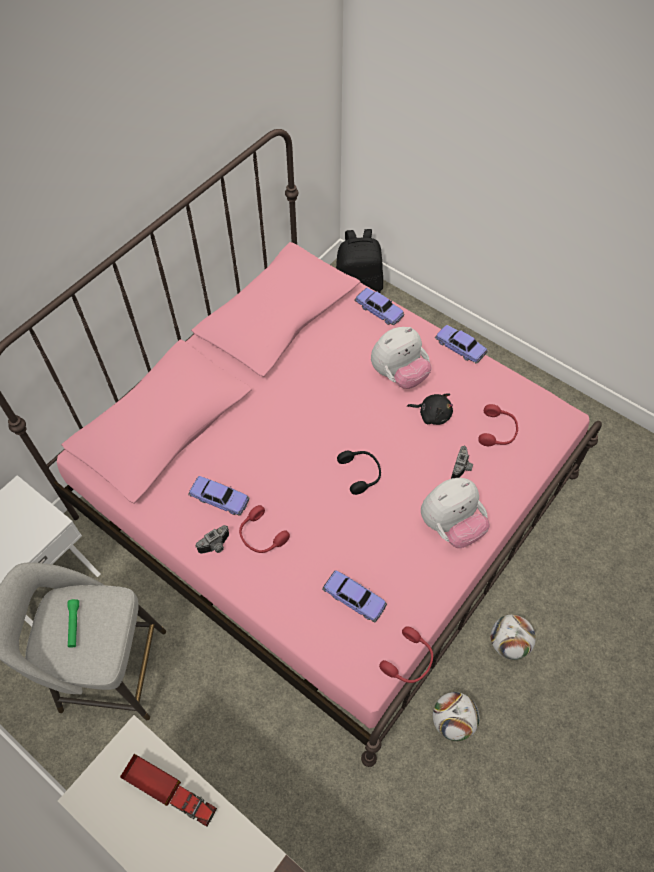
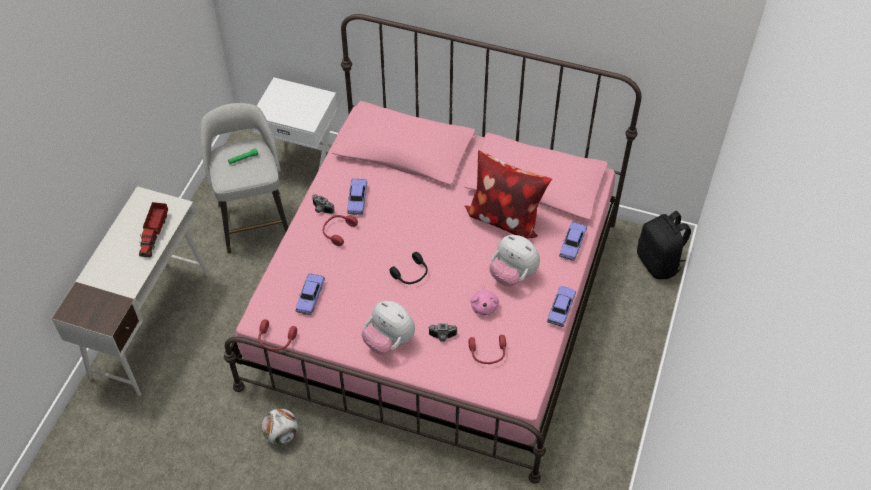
camera: 70 degrees right, 5 degrees down
black plush toy [407,393,453,425] -> pink plush toy [470,285,499,315]
football [491,615,536,660] -> none
none -> pillow [465,150,552,239]

